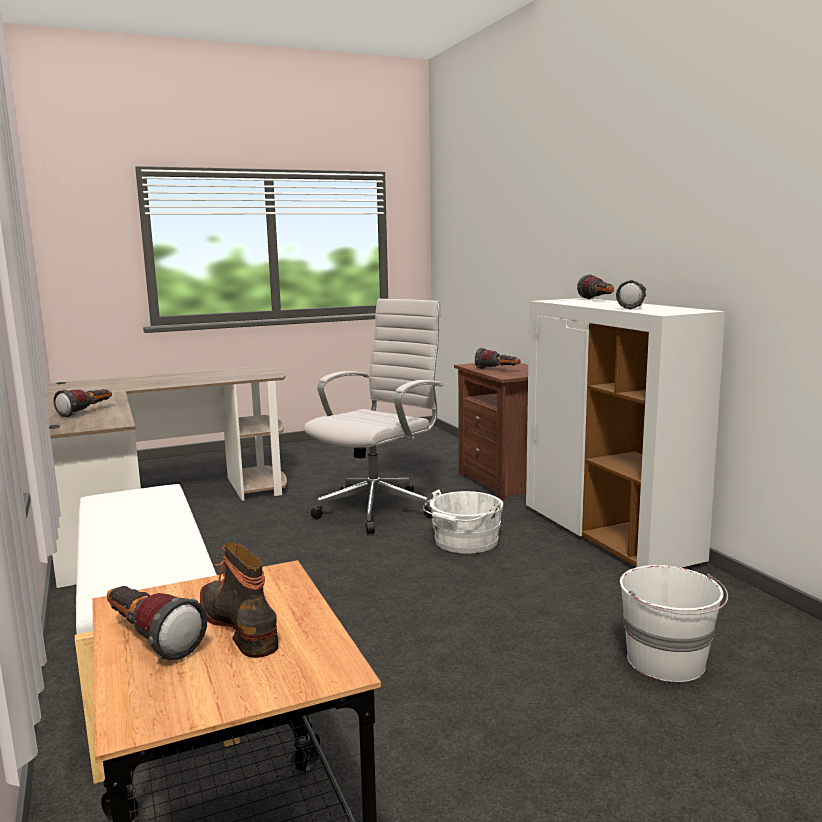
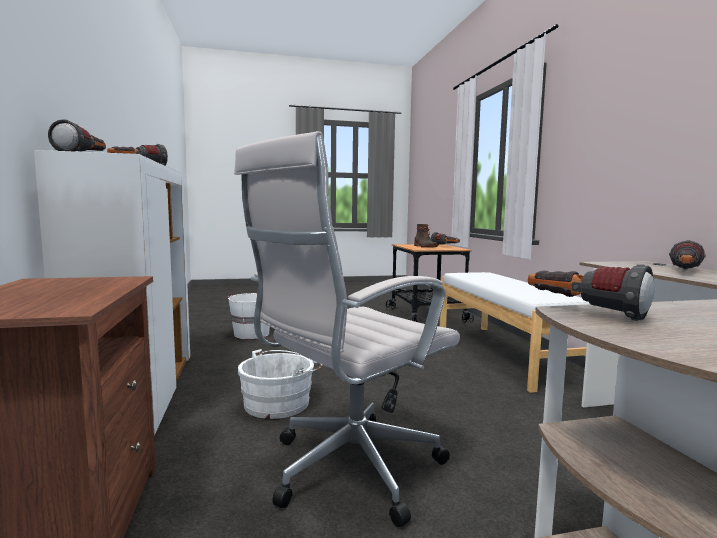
camera: 170 degrees left, 5 degrees down
flashlight [475,348,520,369] -> flashlight moved to [528,264,655,321]

